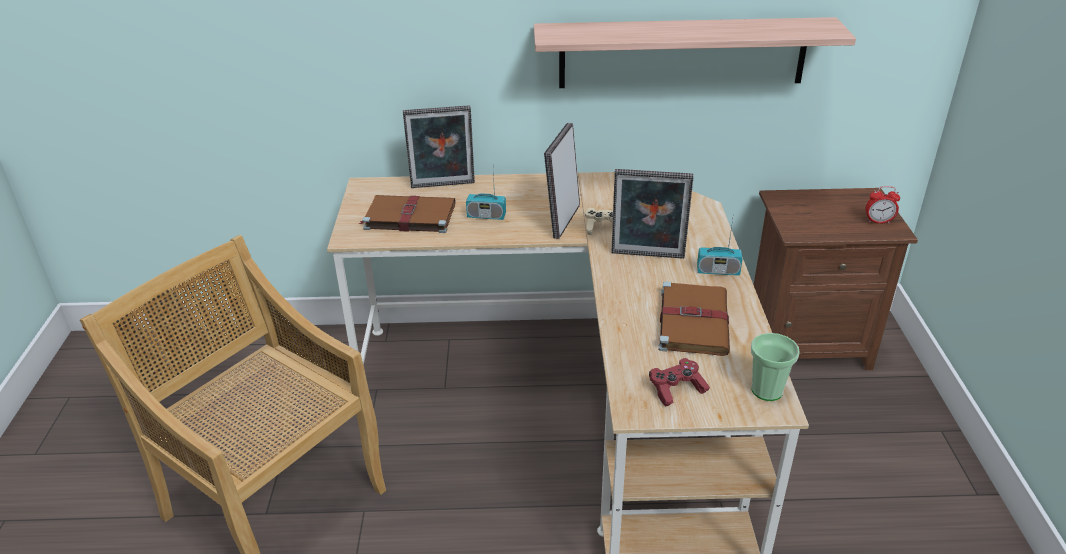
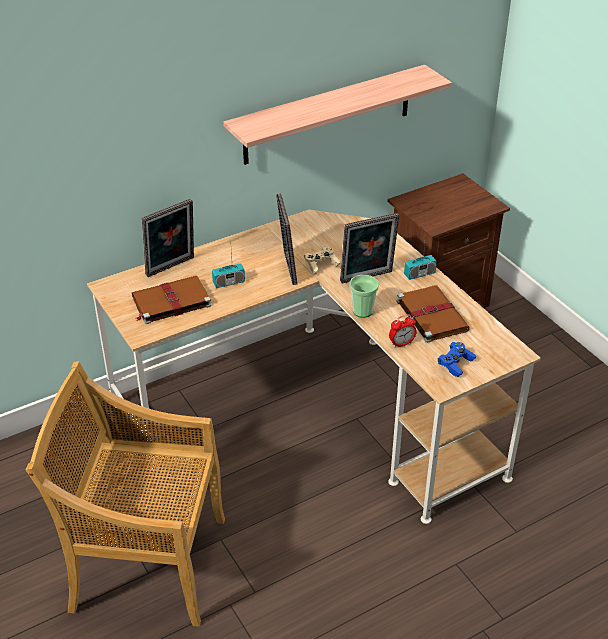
camera: 30 degrees left, 5 degrees up
red game controller [649,358,710,407] -> blue game controller [438,342,476,377]
cup [751,333,800,401] -> cup moved to [350,275,379,318]
alarm clock [866,186,900,224] -> alarm clock moved to [389,315,417,348]

